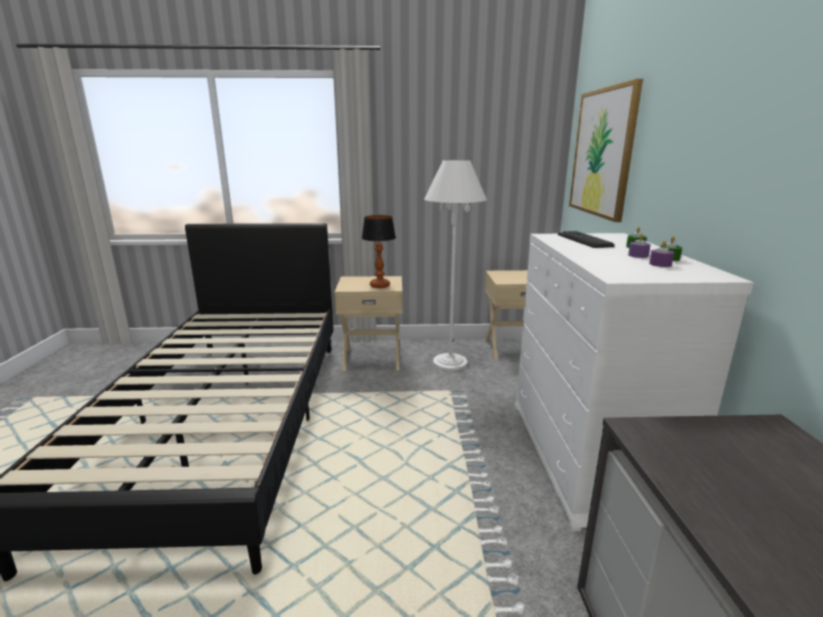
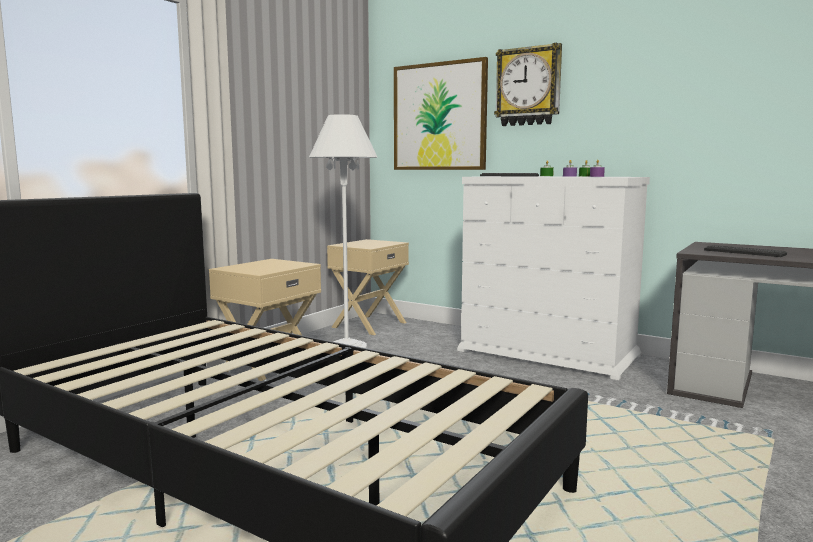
camera: 55 degrees left, 10 degrees down
table lamp [362,215,396,288] -> none
none -> wall clock [494,43,562,126]
none -> keyboard [704,245,787,257]

